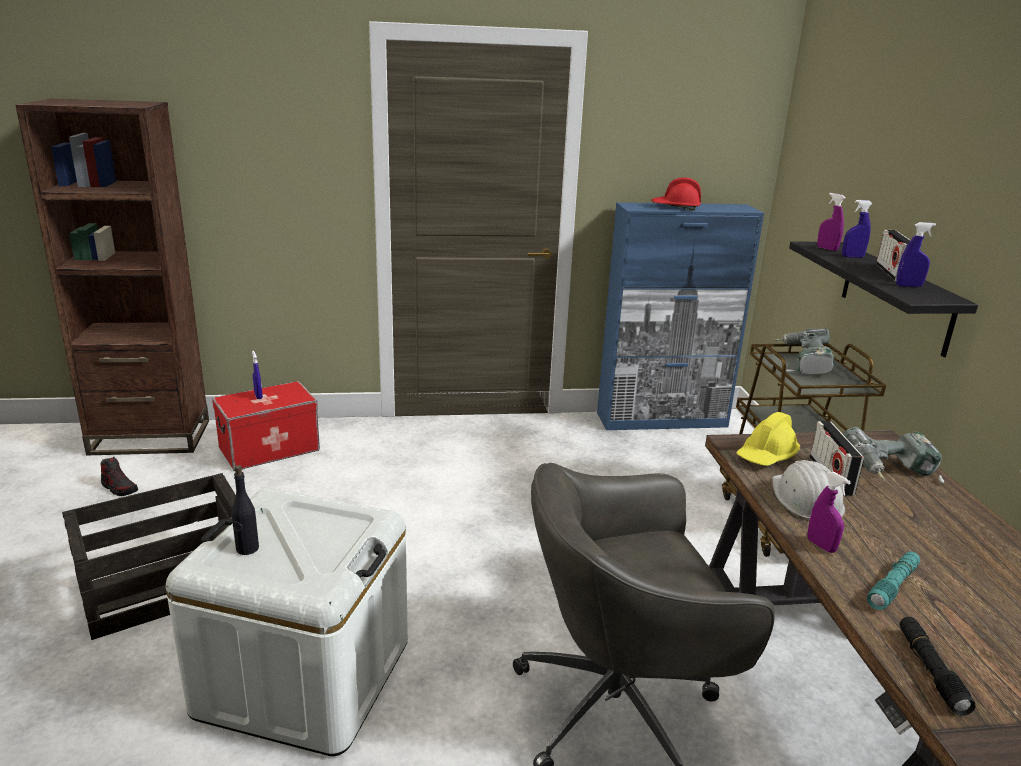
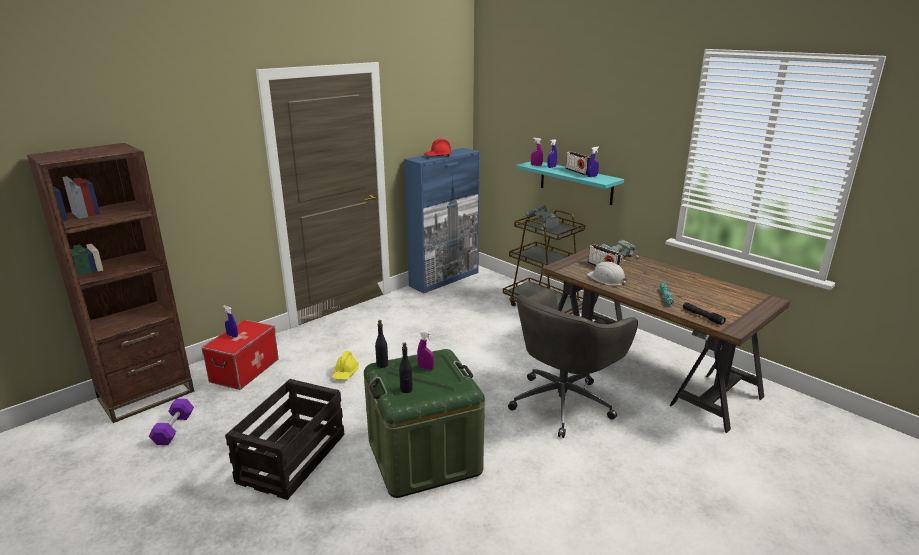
camera: 35 degrees left, 0 degrees up
shoe [100,457,138,496] -> purple dumbbell [149,399,194,445]
white storage box [166,488,408,756] -> green storage box [364,349,485,498]
yellow hard hat [736,412,800,466] -> yellow hard hat moved to [332,351,359,380]
black shelf [789,241,978,357] -> turquoise shelf [516,161,624,205]
purple spray bottle [808,472,851,553] -> purple spray bottle moved to [417,331,434,370]
none -> black bottle [375,320,388,368]

